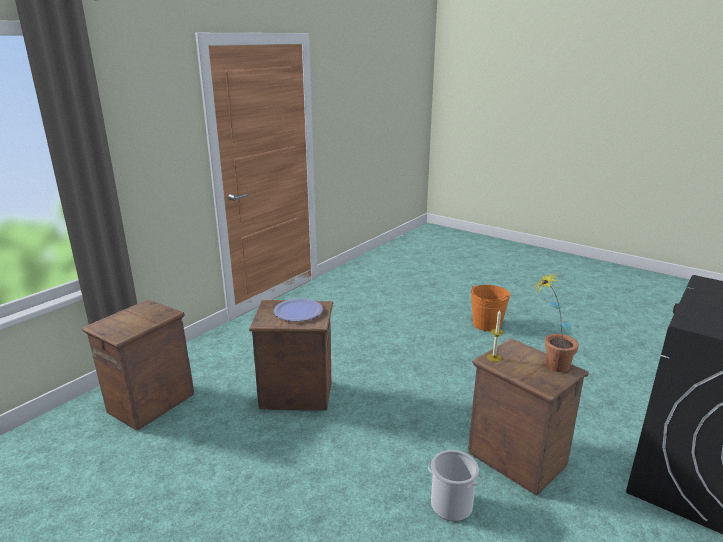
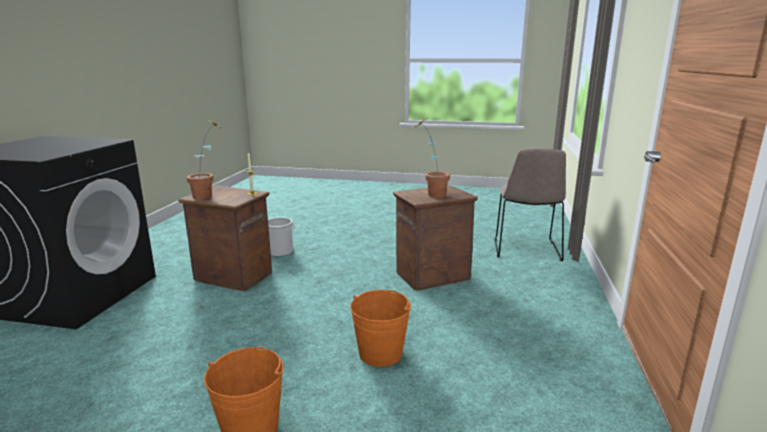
camera: 155 degrees right, 5 degrees down
crate [82,299,194,431] -> beige chair [494,148,566,261]
plate [274,298,323,321] -> potted plant [415,118,450,198]
none -> orange bucket [350,290,411,367]

